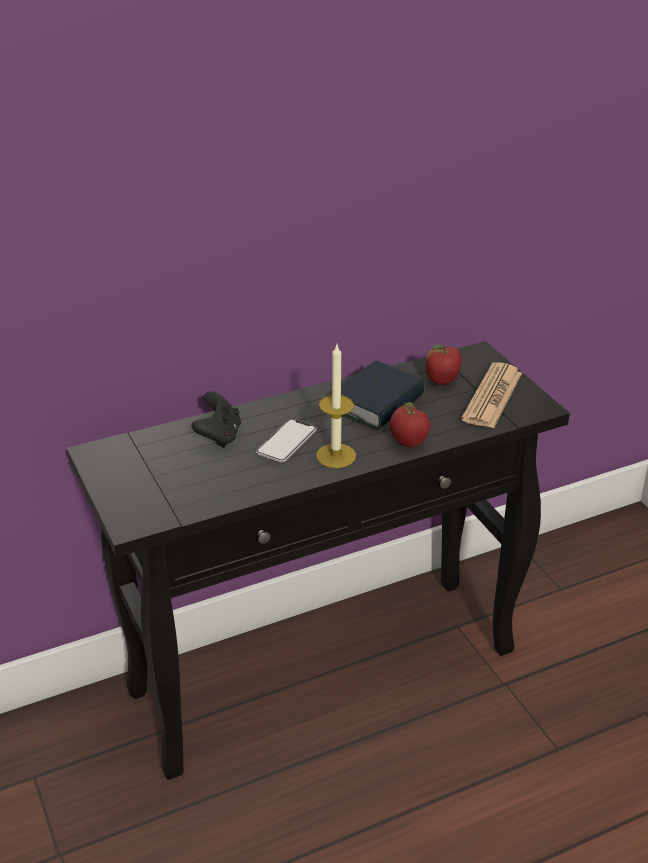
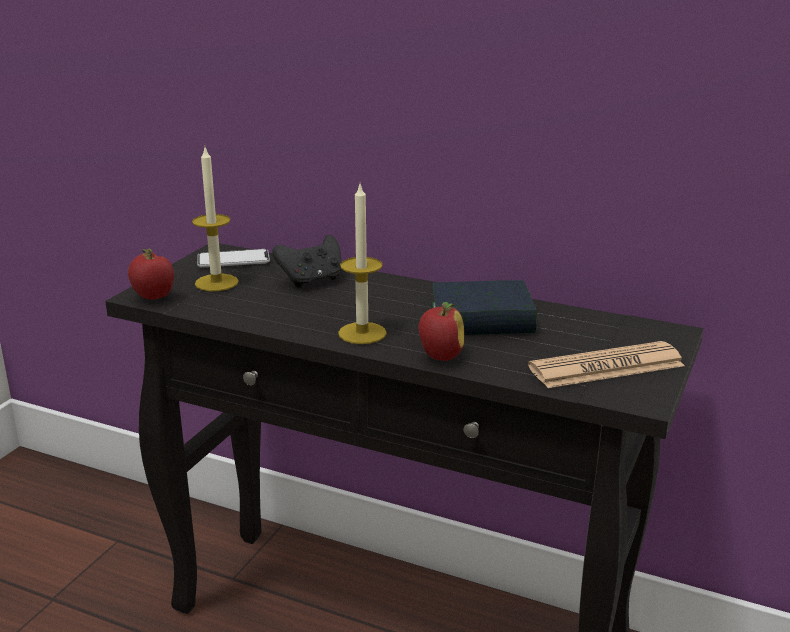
camera: 50 degrees right, 10 degrees down
phone [256,419,317,463] -> phone moved to [197,249,270,267]
apple [426,345,462,385] -> apple moved to [128,249,174,300]
none -> candle [192,148,238,291]

